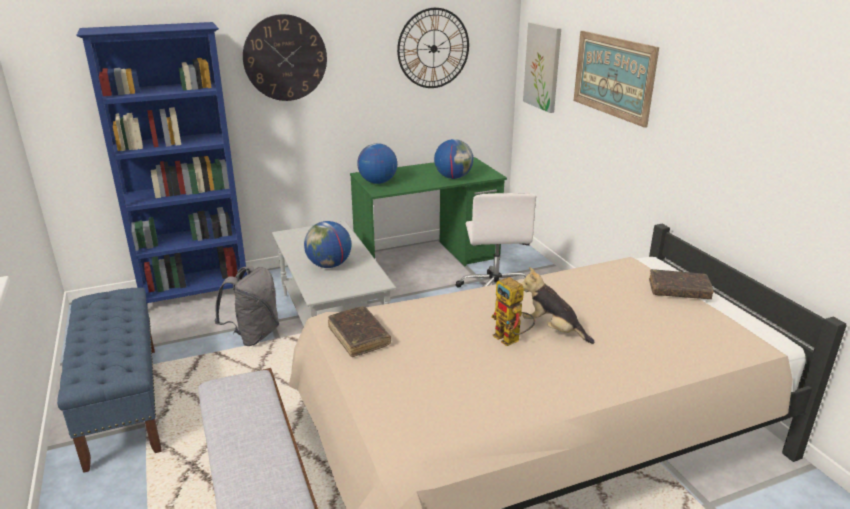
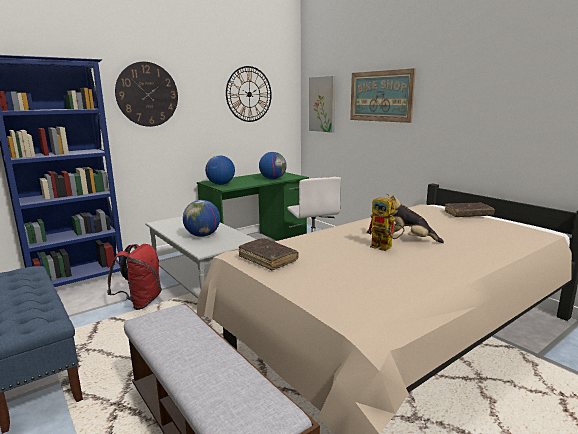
camera: 15 degrees left, 10 degrees down
grey backpack [215,266,279,346] -> red backpack [107,244,162,310]

